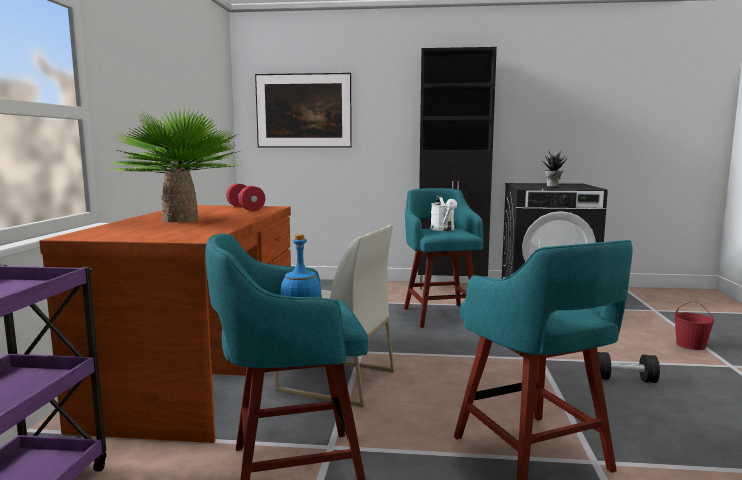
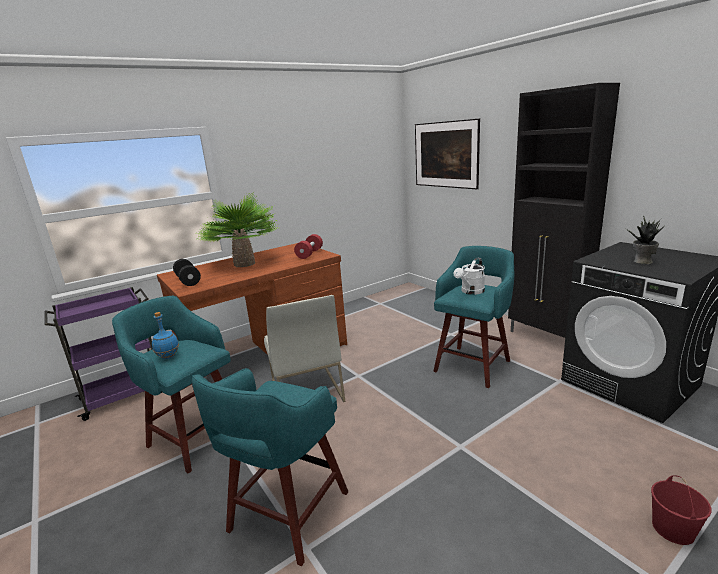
camera: 50 degrees right, 10 degrees up
black dumbbell [598,352,660,383] -> black dumbbell moved to [173,259,201,286]

